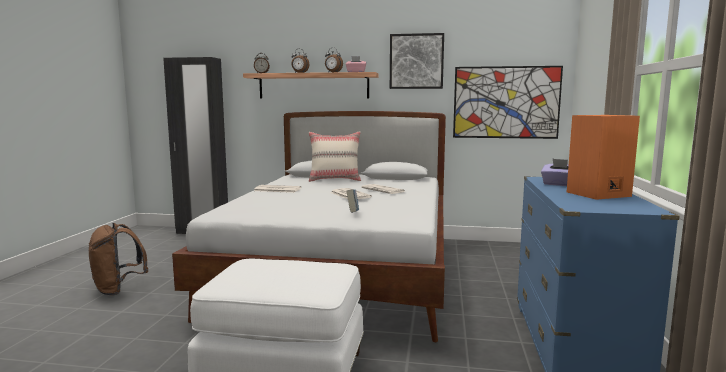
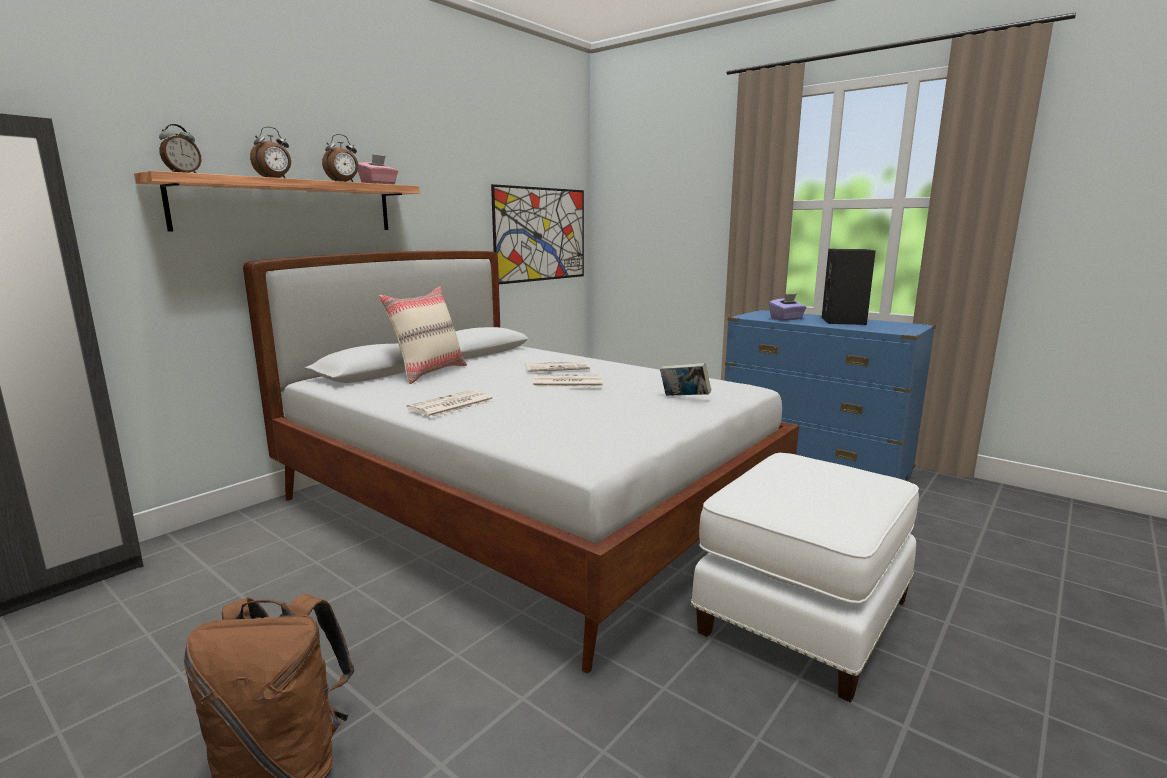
camera: 60 degrees left, 5 degrees up
picture [390,33,444,89] -> none
orange speaker [567,115,640,200] -> black speaker [822,249,876,325]

